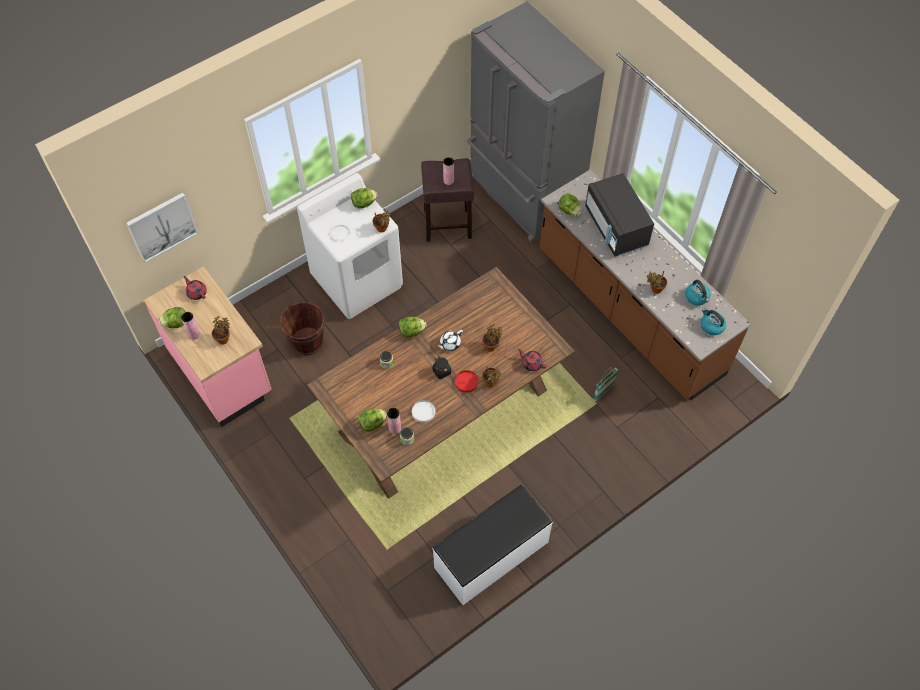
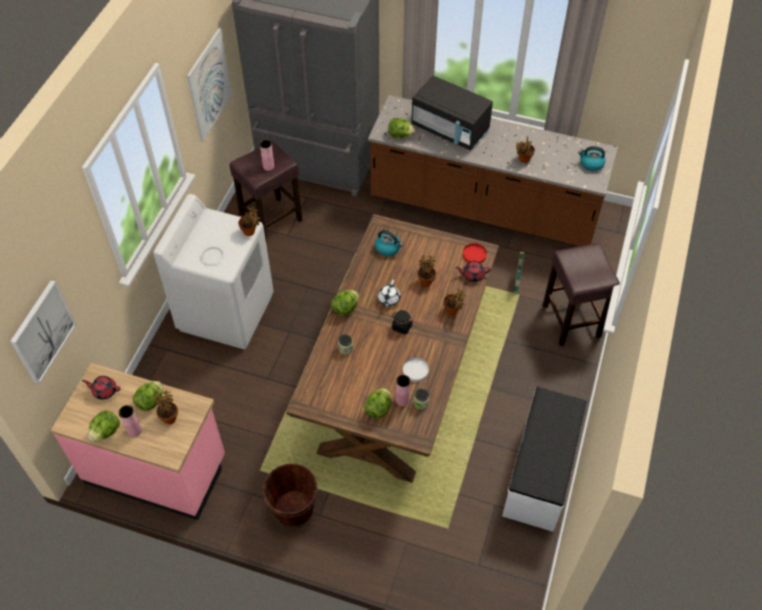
camera: 35 degrees left, 5 degrees down
brown bucket [280,302,324,355] -> brown bucket moved to [263,464,317,528]
lettuce [351,188,378,209] -> lettuce moved to [133,381,163,411]
red plate [455,370,478,393] -> red plate moved to [463,243,487,263]
kettle [685,280,710,305] -> kettle moved to [375,230,403,256]
none -> picture [187,28,232,142]
none -> brown stool [543,243,620,346]

